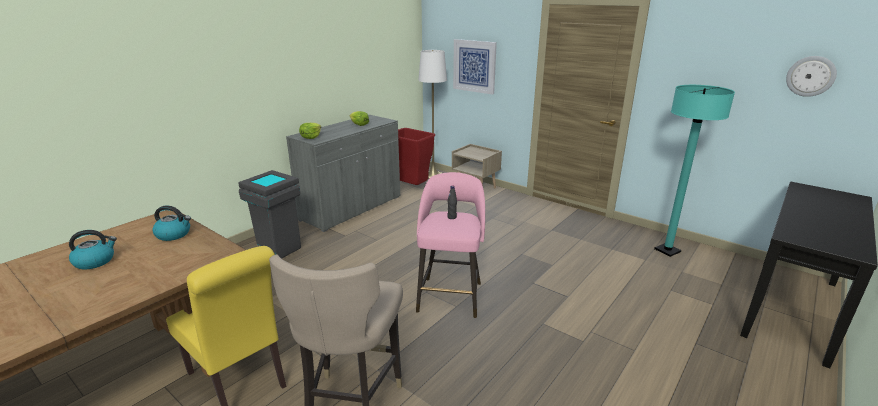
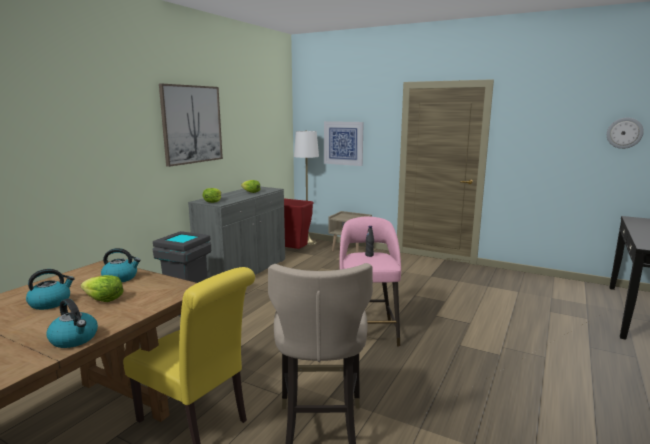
camera: 10 degrees left, 10 degrees down
turquoise floor lamp [654,85,735,257] -> none
none -> kettle [46,298,98,348]
none -> lettuce [80,275,124,302]
none -> picture [159,83,223,167]

